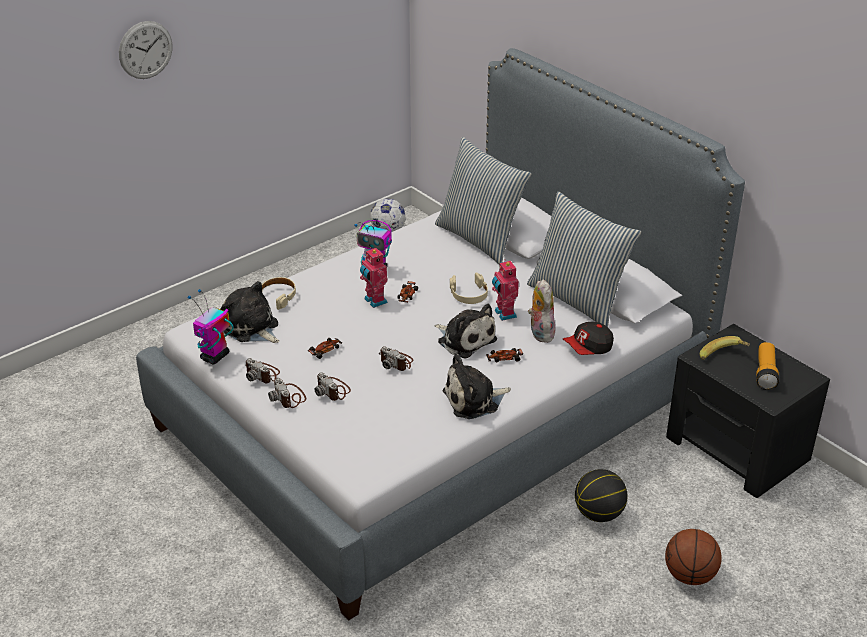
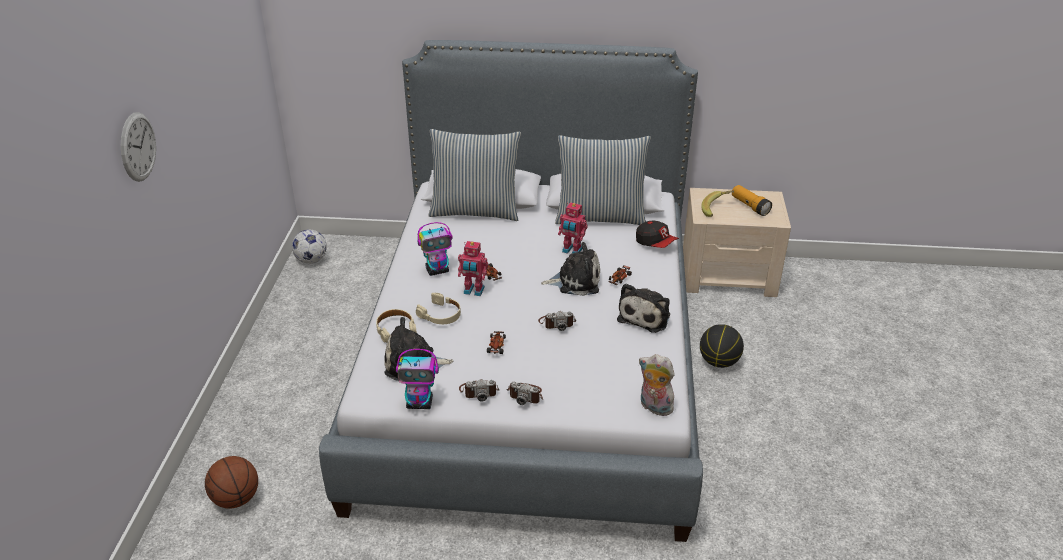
camera: 45 degrees left, 0 degrees up
toy robot [188,289,234,364] -> toy robot turned 75 degrees counterclockwise [396,349,439,409]
camera [314,372,351,401] -> none
beige headphones [450,272,488,304] -> beige headphones moved to [416,293,461,324]
plush toy [528,279,555,343] -> plush toy moved to [639,354,678,416]
cap [563,322,614,355] -> cap turned 60 degrees counterclockwise [636,221,679,248]
basketball [665,529,722,585] -> basketball moved to [205,456,258,509]
black nightstand [666,324,830,498] -> beige nightstand [683,188,791,297]

